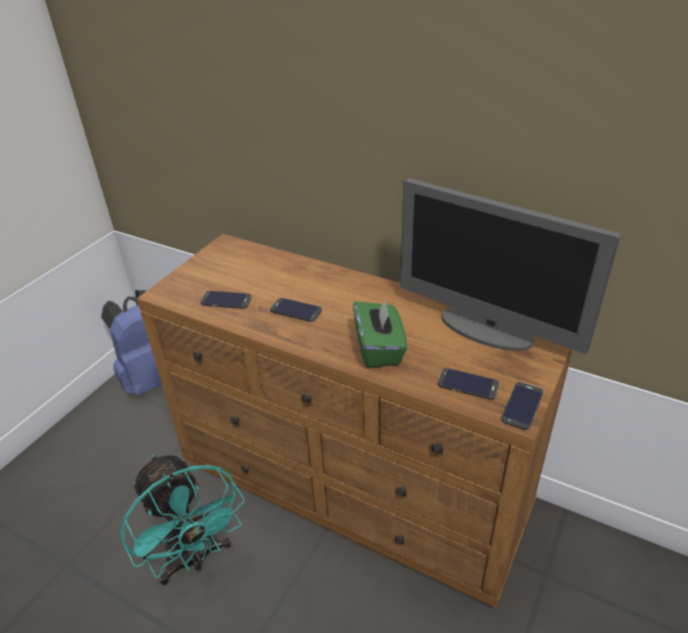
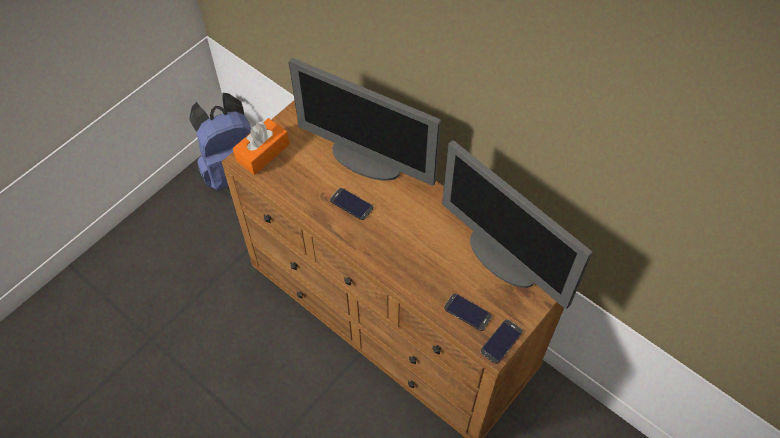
camera: 10 degrees right, 20 degrees up
turquoise fan [120,454,245,585] -> none
phone [200,291,252,309] -> none
green tissue box [353,297,407,368] -> none
none -> orange tissue box [233,118,289,175]
none -> monitor [289,58,441,186]

